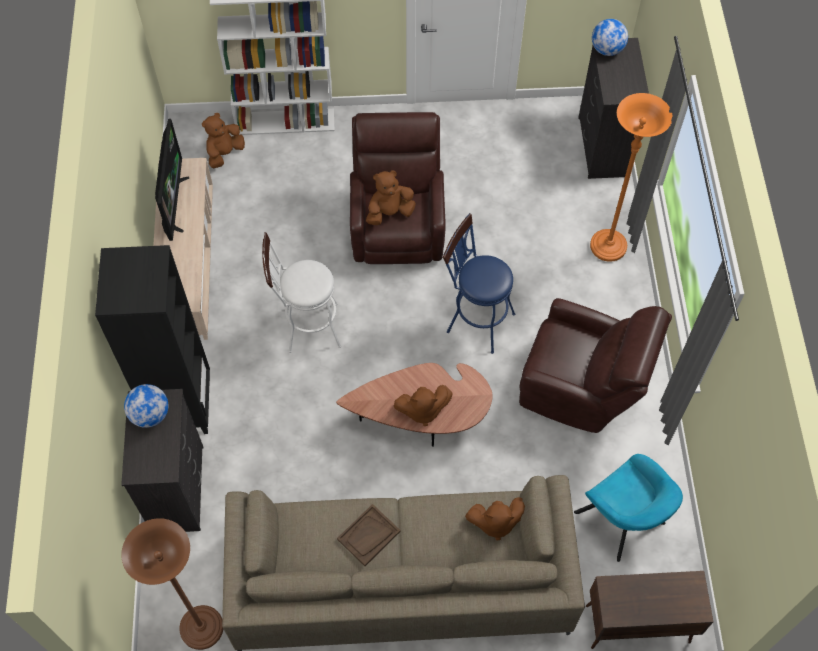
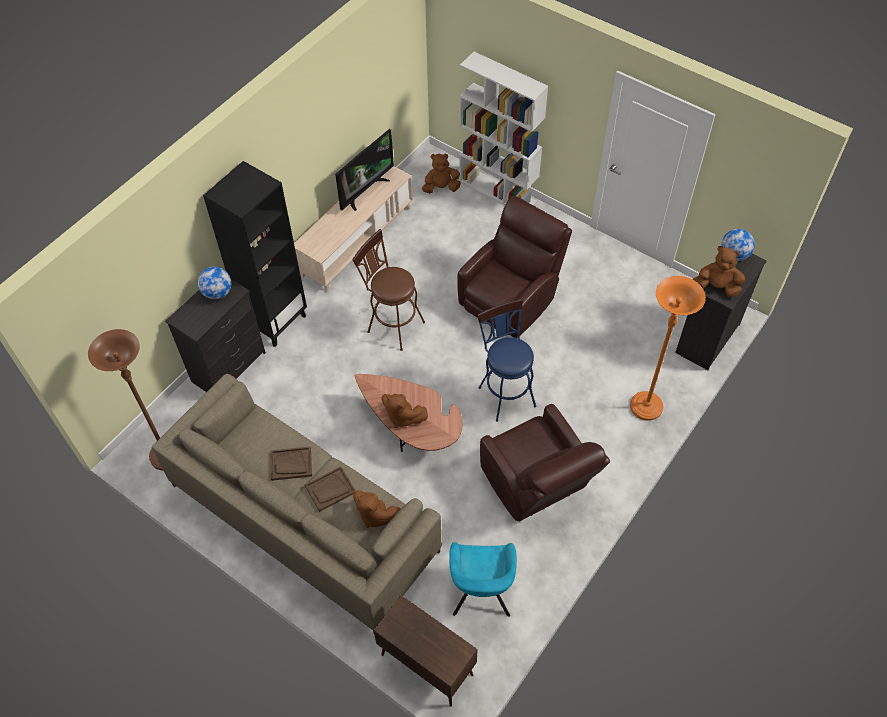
camera: 40 degrees right, 5 degrees down
white stool [262,232,341,353] -> brown stool [352,229,425,351]
brown plush toy [366,170,416,225] -> brown plush toy moved to [693,246,745,298]
none -> brown tray [305,466,356,512]

